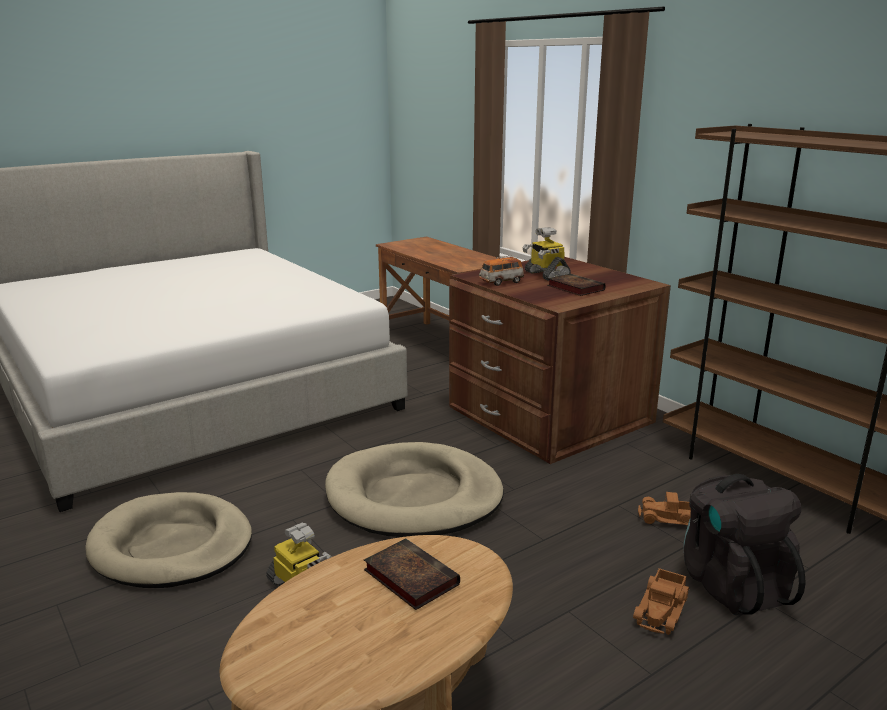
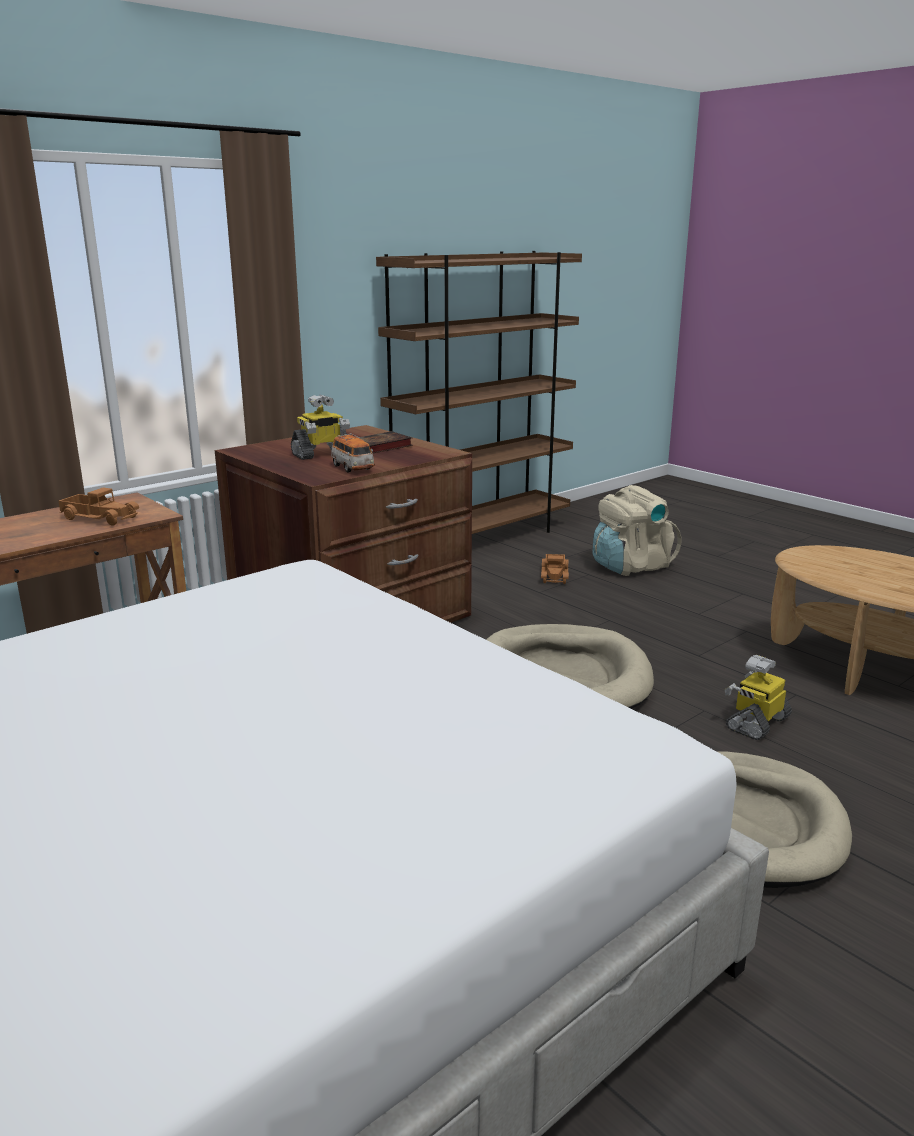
camera: 95 degrees left, 0 degrees up
book [364,538,460,610] -> none
toy truck [633,568,689,635] -> toy truck moved to [58,487,139,526]
black backpack [684,474,806,616] -> beige backpack [592,485,682,576]

